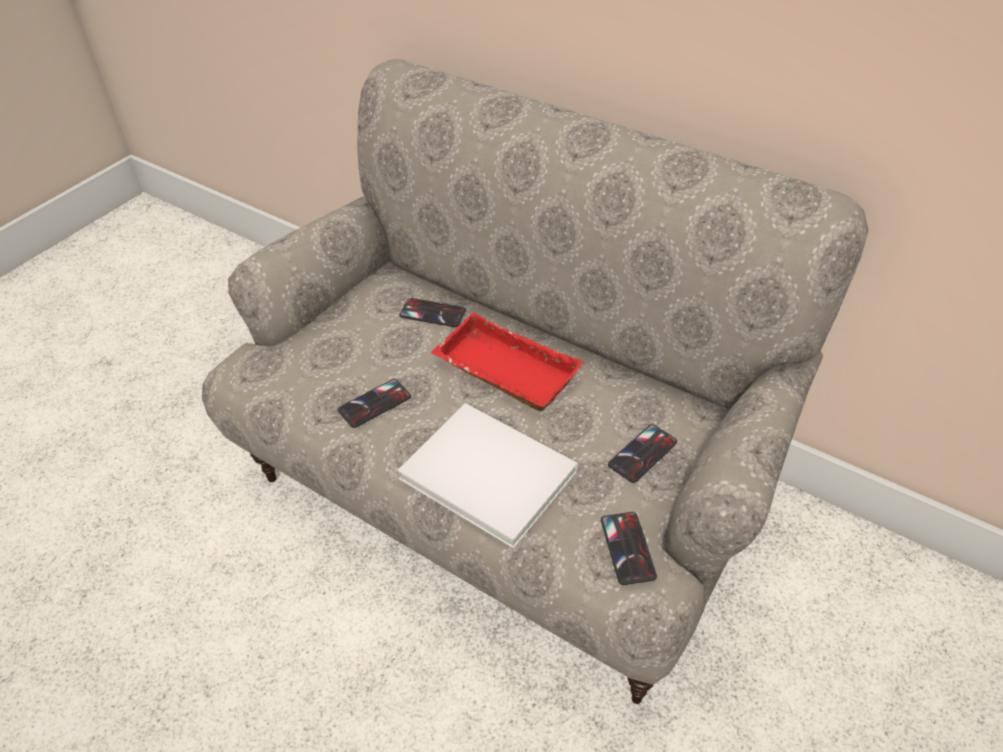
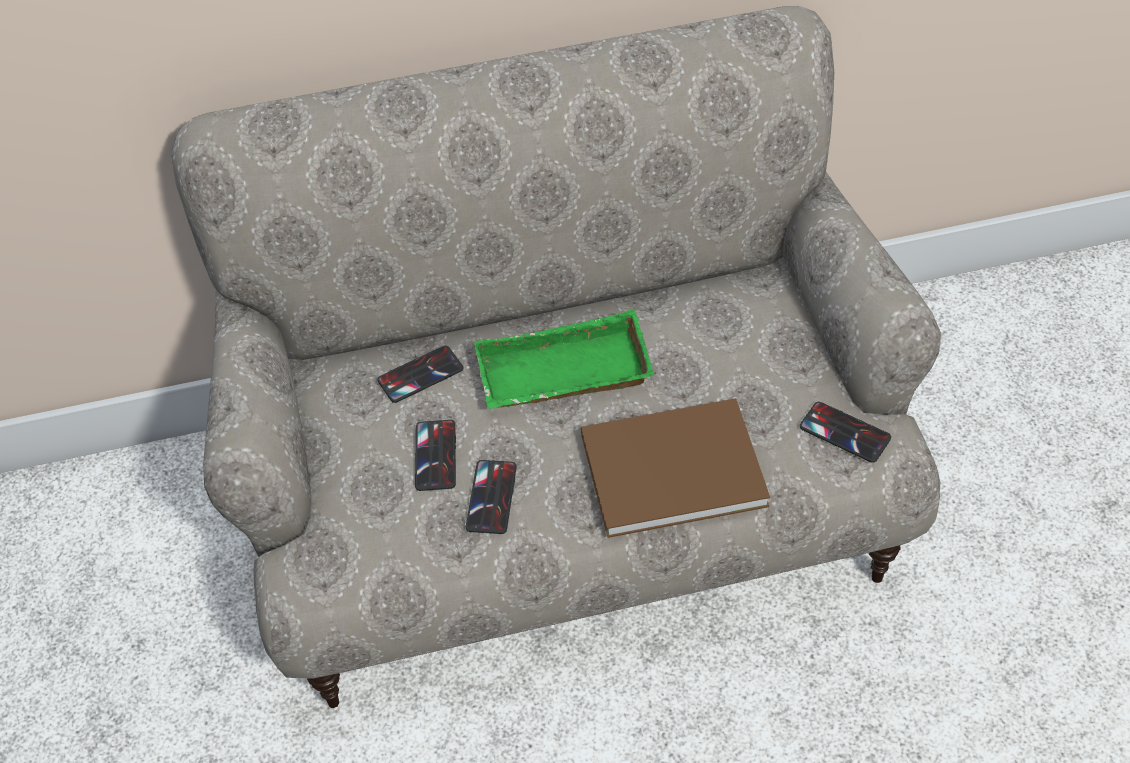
camera: 45 degrees left, 5 degrees up
white book [397,403,579,549] -> brown book [581,398,770,538]
red tray [431,312,583,411] -> green tray [474,310,655,409]
phone [608,424,677,483] -> phone moved to [415,420,456,491]

